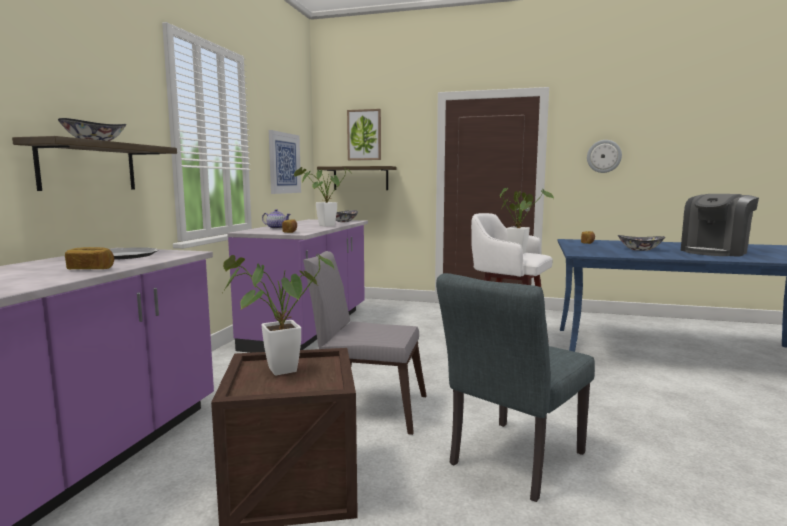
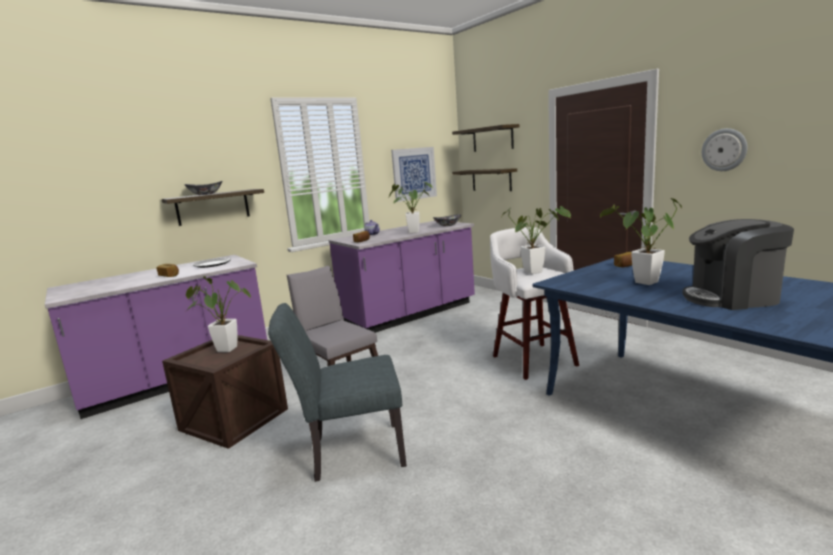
camera: 40 degrees right, 5 degrees up
picture [347,109,381,160] -> shelf [452,124,519,152]
bowl [618,235,665,251] -> potted plant [600,198,682,285]

